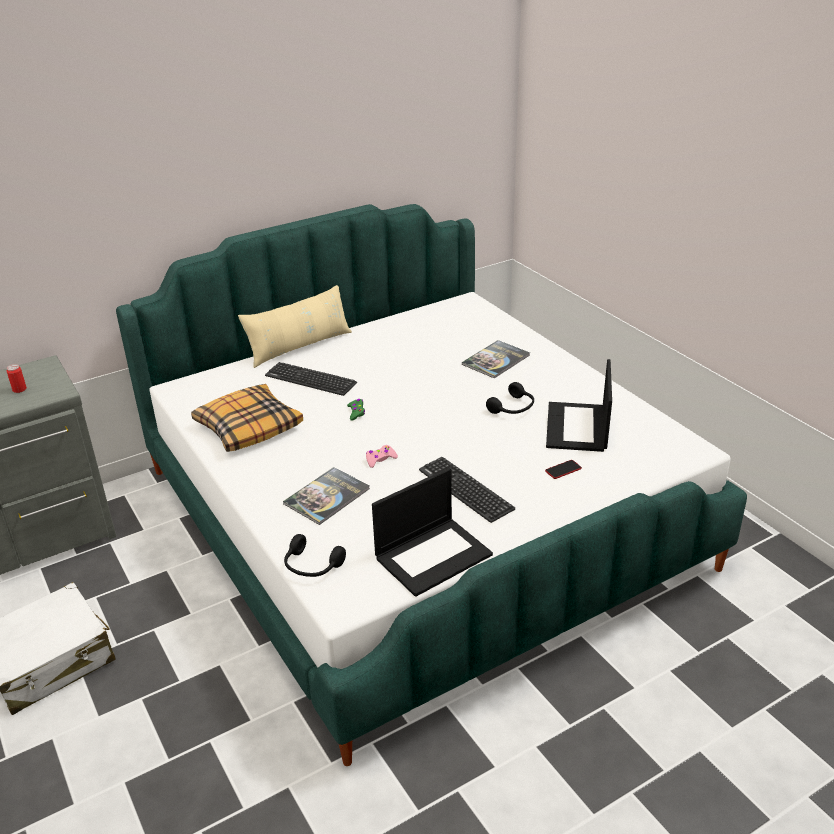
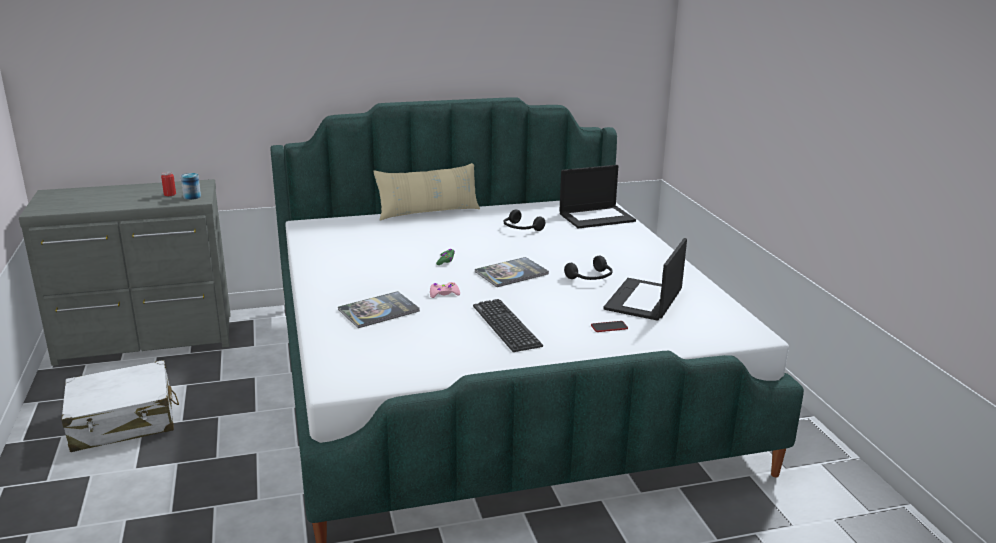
camera: 15 degrees right, 10 degrees down
pillow [191,384,303,452] -> none
keyboard [265,362,357,396] -> none
black headphones [284,534,346,577] -> black headphones moved to [503,210,545,231]
laptop [372,468,493,597] -> laptop moved to [559,165,636,229]
book [462,340,530,378] -> book moved to [475,257,549,287]
none -> can [181,173,201,200]

